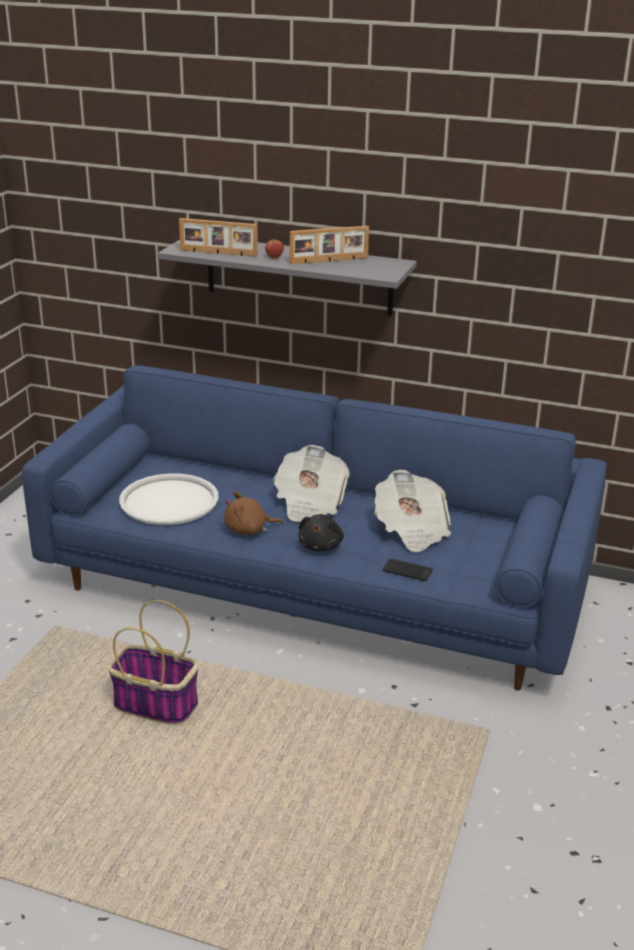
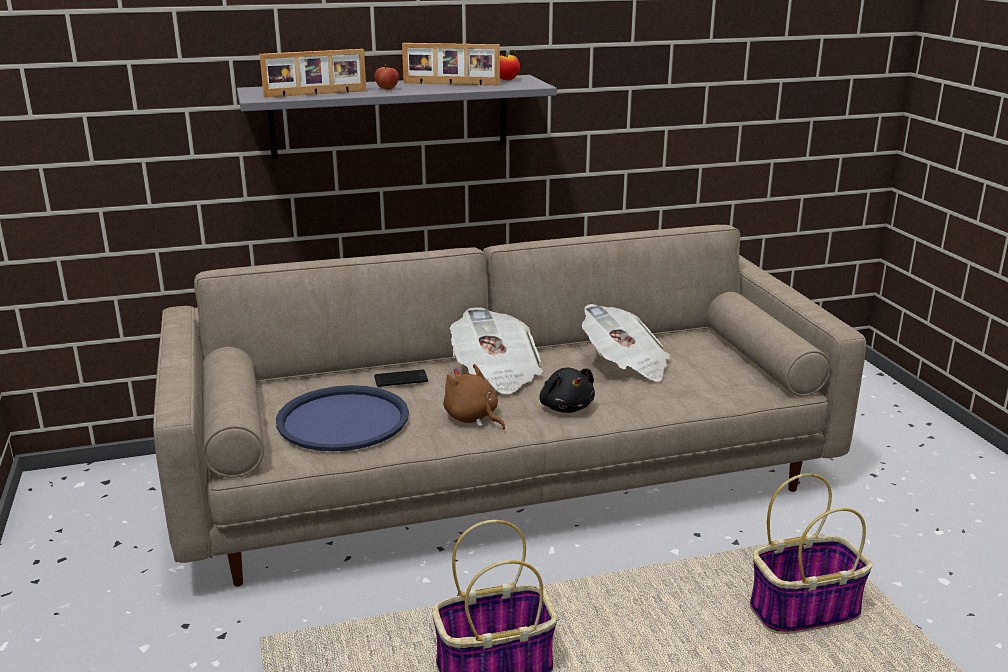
camera: 35 degrees left, 5 degrees down
blue sofa [22,365,607,691] -> beige sofa [153,225,866,587]
white tray [119,473,219,525] -> blue tray [276,385,409,451]
brown plush toy [224,491,284,535] -> brown plush toy turned 90 degrees clockwise [443,364,505,429]
picture frame [290,226,369,264] -> picture frame turned 60 degrees clockwise [402,43,500,85]
phone [382,559,433,581] -> phone moved to [374,370,428,387]
none -> apple [500,50,520,80]
none -> basket [750,473,873,634]

